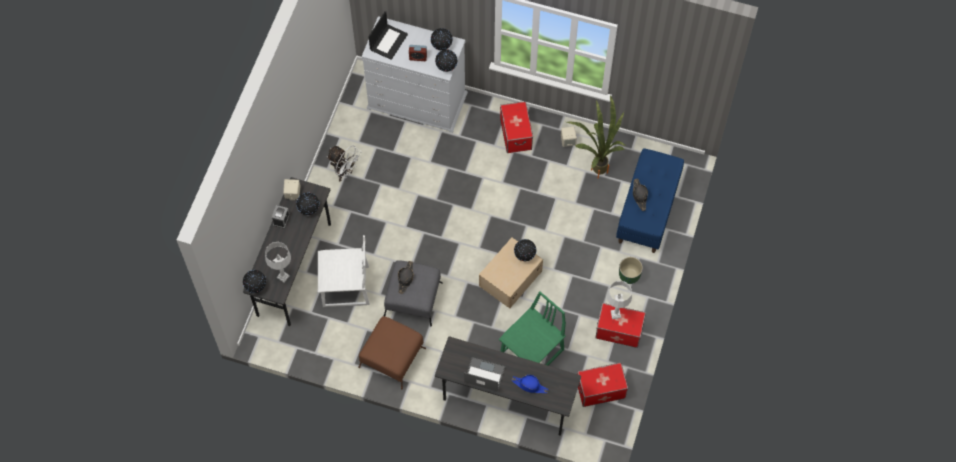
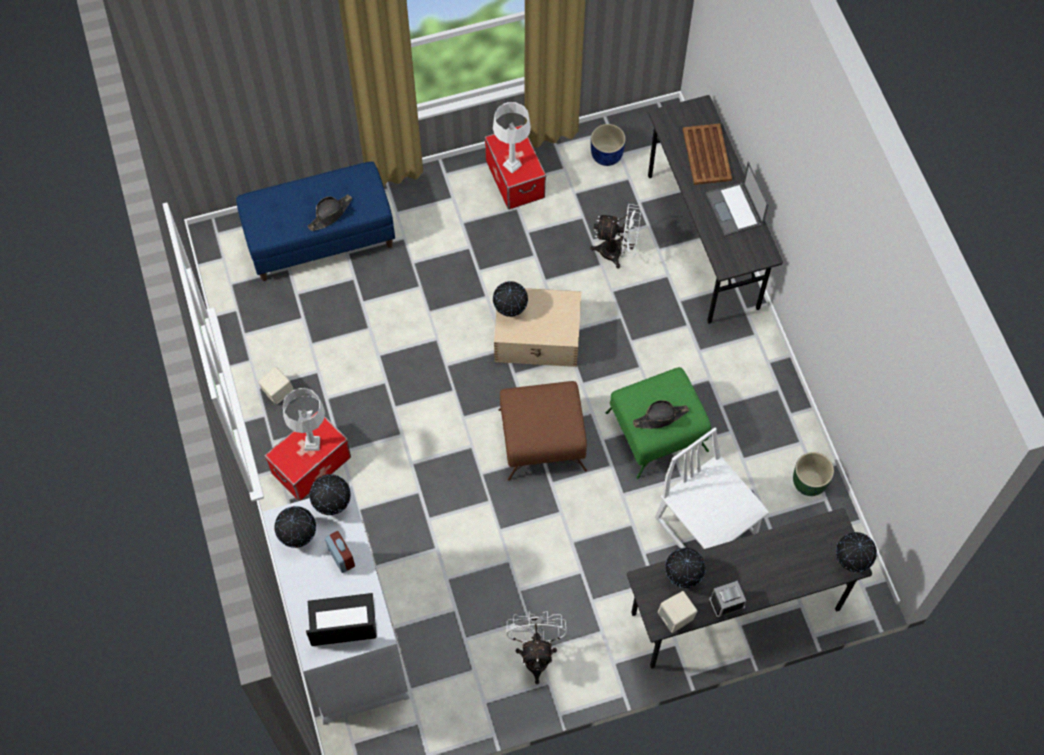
camera: 125 degrees left, 0 degrees up
grey table lamp [265,242,291,282] -> grey table lamp moved to [283,388,325,451]
brown ottoman [358,316,426,390] -> brown ottoman moved to [499,381,587,480]
grey ottoman [384,260,443,326] -> green ottoman [606,367,711,479]
green chair [499,291,566,365] -> white fan [590,204,642,268]
blue hat [511,375,548,393] -> brown tray [683,123,732,185]
potted plant [567,95,626,179] -> none
storage box [577,363,628,407] -> blue planter [591,124,626,166]
green planter [619,257,643,284] -> green planter moved to [793,452,834,496]

